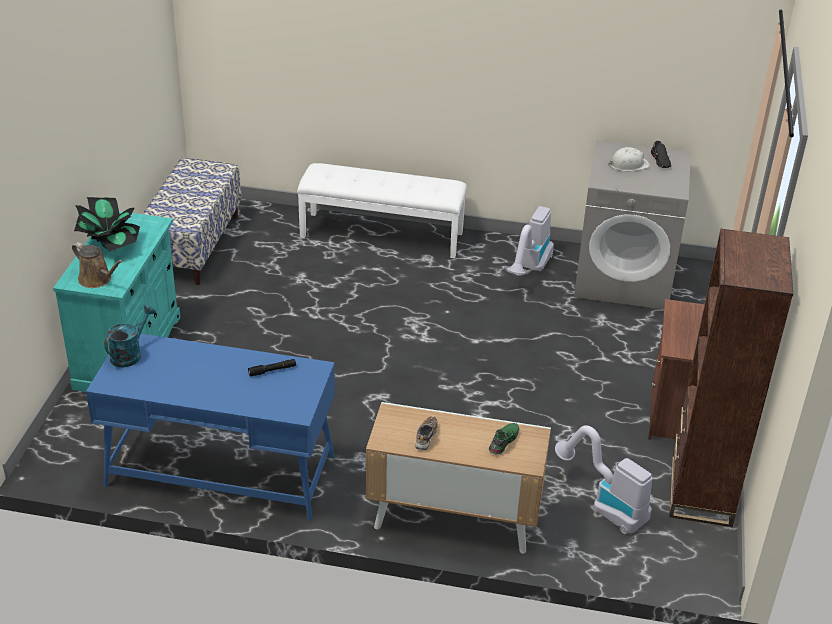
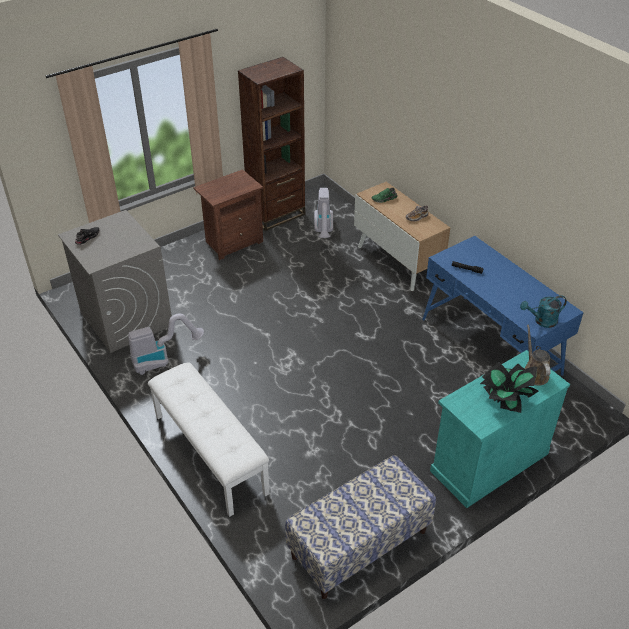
camera: 135 degrees left, 5 degrees up
white hard hat [608,147,650,171] -> none

